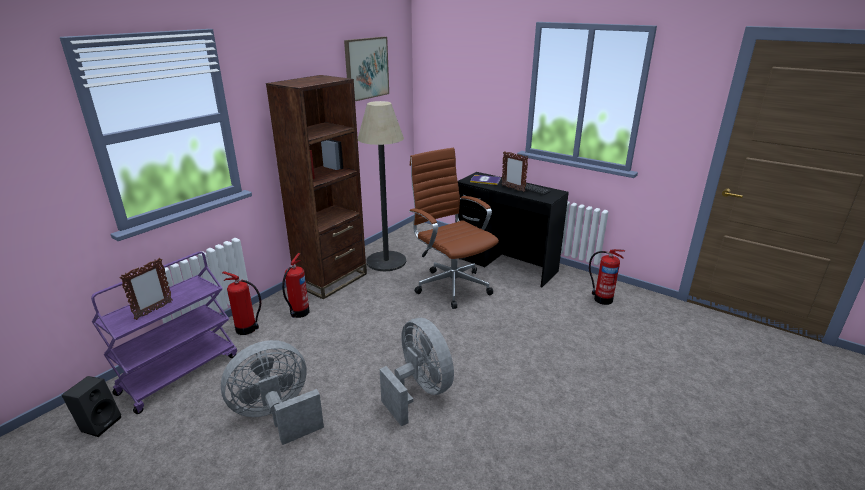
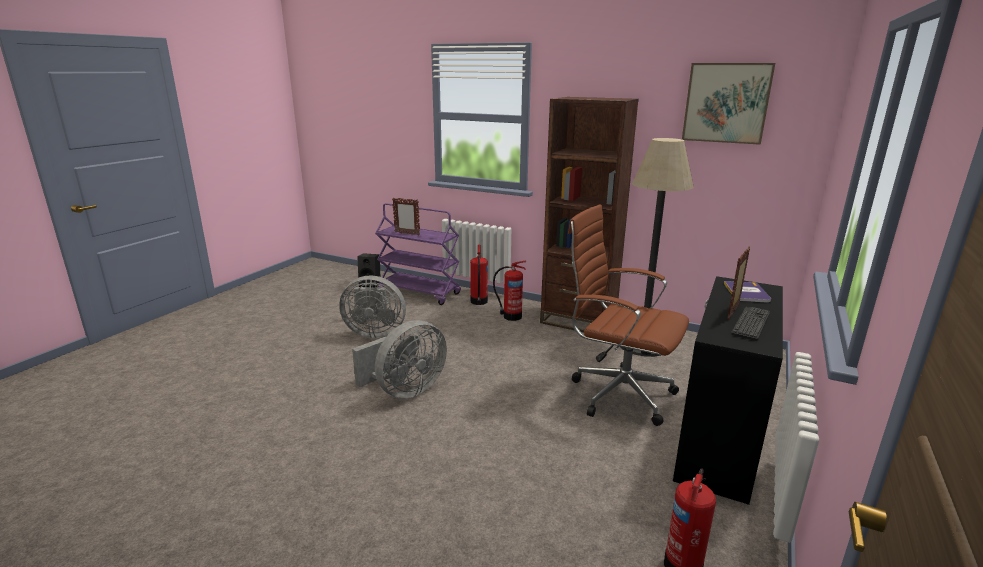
camera: 80 degrees right, 5 degrees down
grey fan [221,340,324,445] -> grey fan turned 135 degrees clockwise [339,275,406,339]
brown office chair [409,148,499,309] -> brown office chair turned 105 degrees counterclockwise [568,204,689,426]

